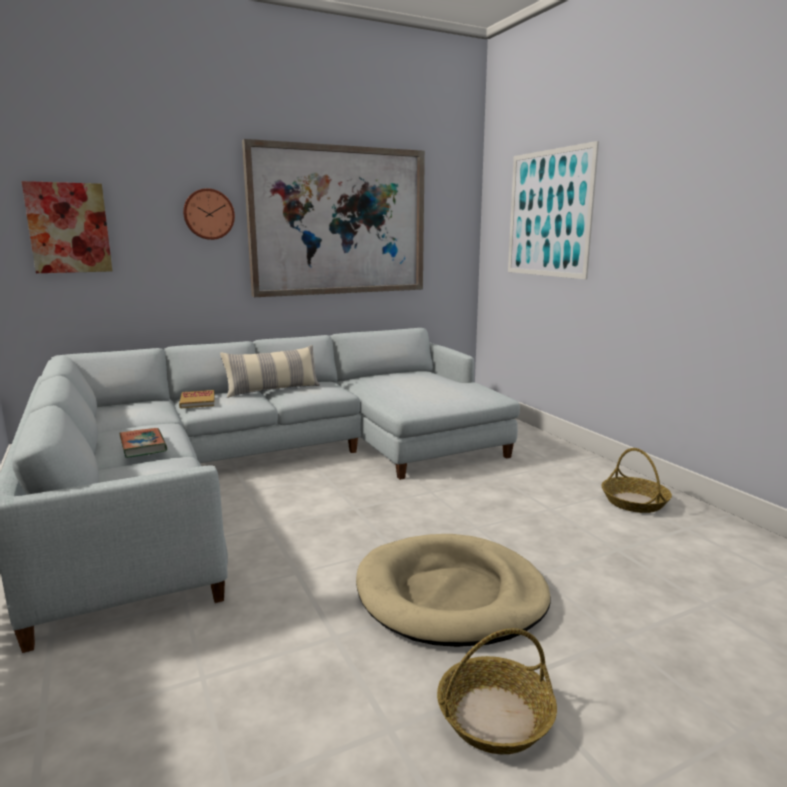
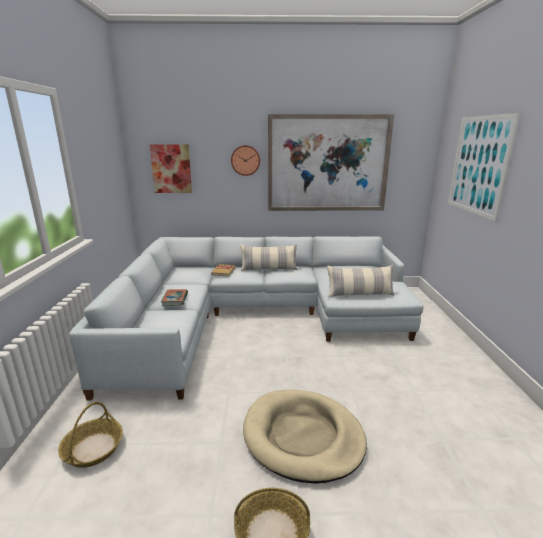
camera: 25 degrees right, 5 degrees up
basket [602,448,672,513] -> basket moved to [58,402,123,468]
none -> pillow [327,265,395,297]

